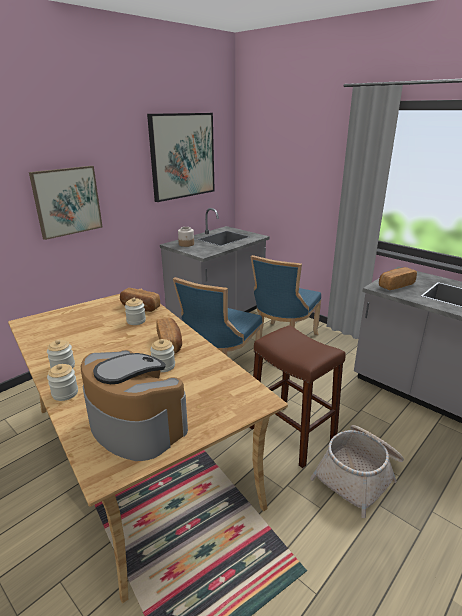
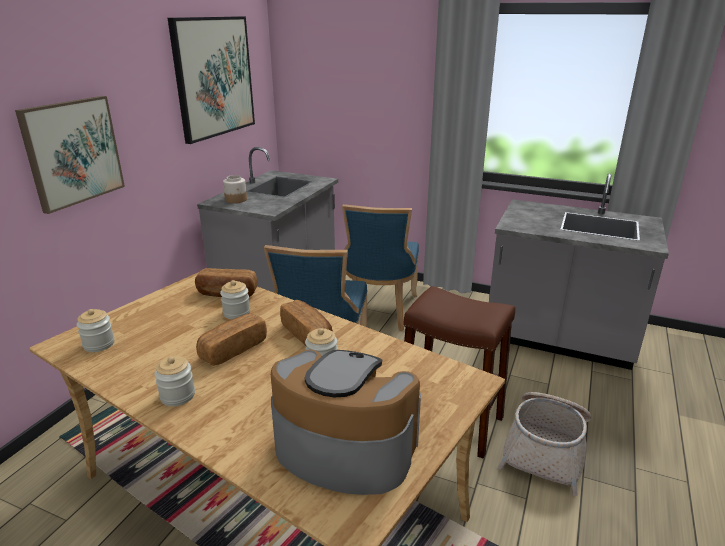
camera: 20 degrees left, 0 degrees up
jar [47,364,78,401] -> jar moved to [77,309,115,352]
bread [379,267,417,290] -> bread moved to [196,314,267,366]

